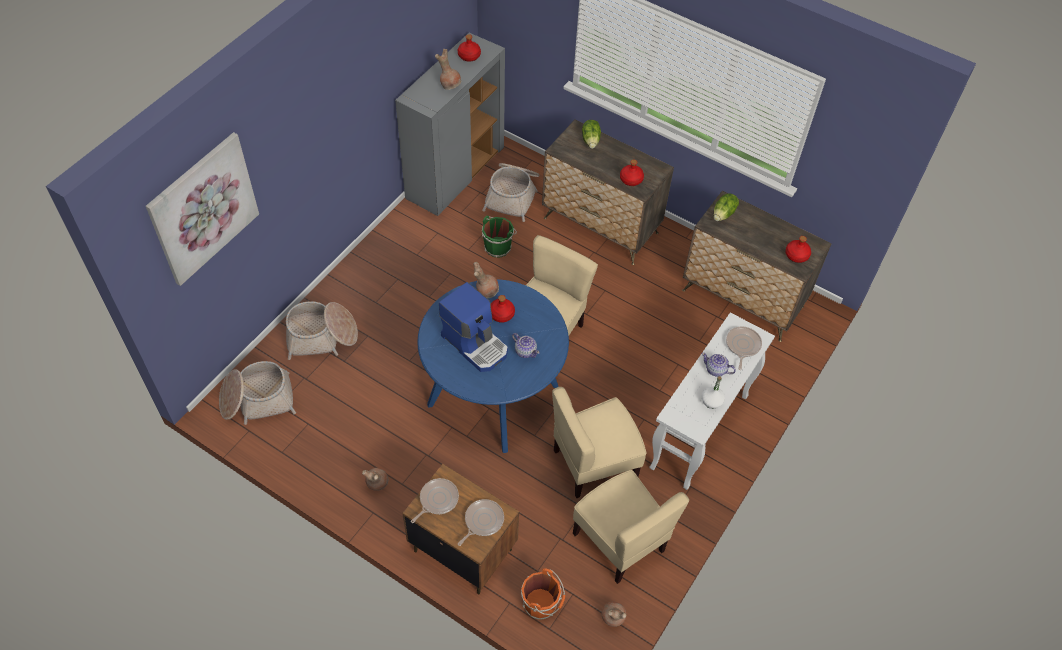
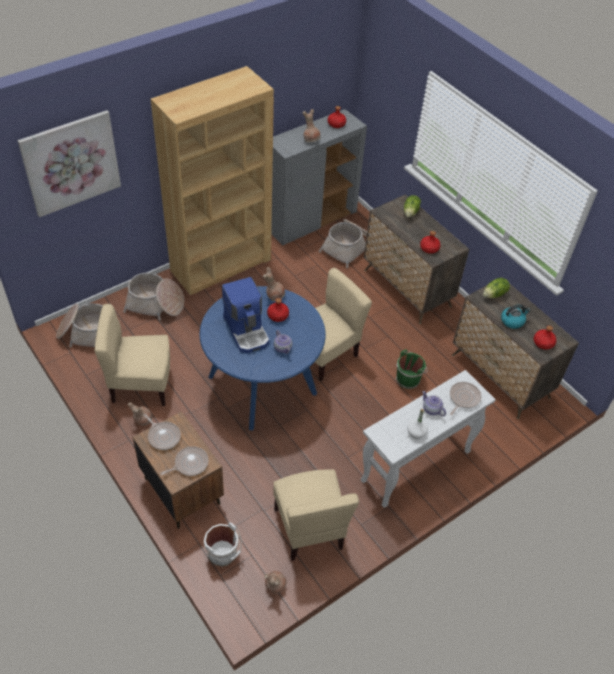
camera: 20 degrees right, 5 degrees down
frying pan [411,478,459,523] -> frying pan turned 75 degrees clockwise [144,414,181,450]
green bucket [482,215,517,258] -> green bucket moved to [395,349,428,389]
orange bucket [521,568,565,620] -> white bucket [204,522,242,567]
beige chair [552,387,647,498] -> beige chair moved to [94,304,170,406]
none -> brown bookcase [150,66,274,295]
none -> kettle [501,304,530,329]

